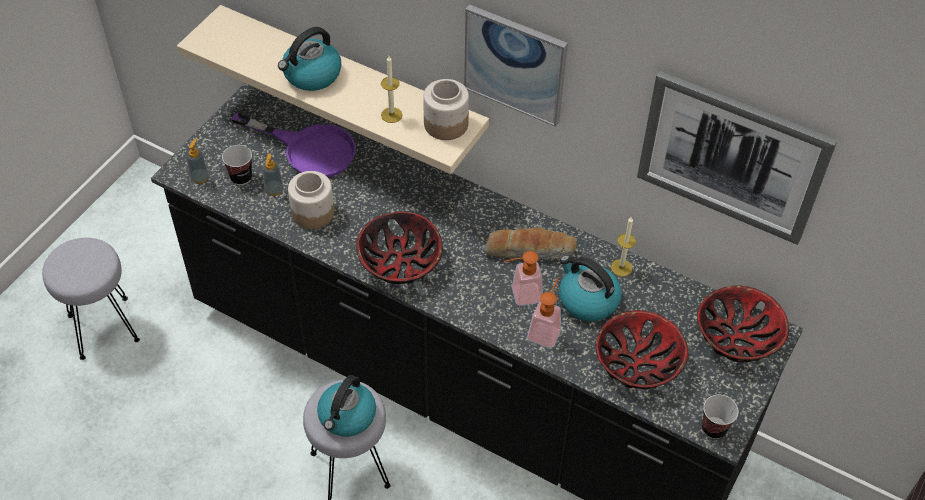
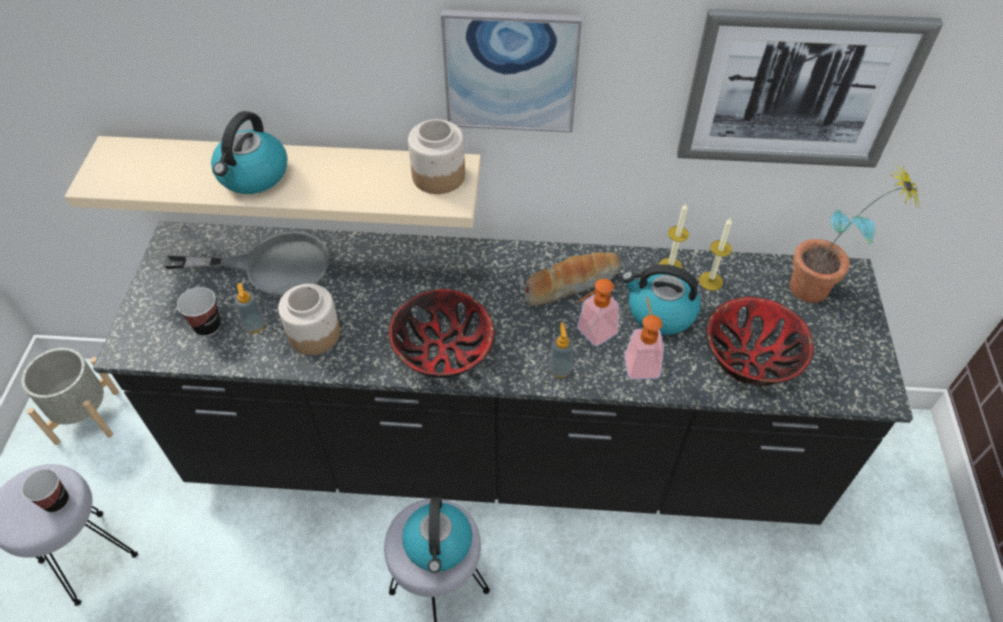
camera: 25 degrees left, 0 degrees up
soap dispenser [186,138,209,184] -> soap dispenser moved to [548,322,573,378]
purple frying pan [231,112,356,177] -> grey frying pan [164,231,329,297]
candle [381,56,403,123] -> candle moved to [699,217,732,291]
bowl [697,286,789,362] -> potted plant [790,163,921,303]
cup [702,395,739,439] -> cup moved to [22,469,69,512]
none -> grey planter [21,348,119,445]

